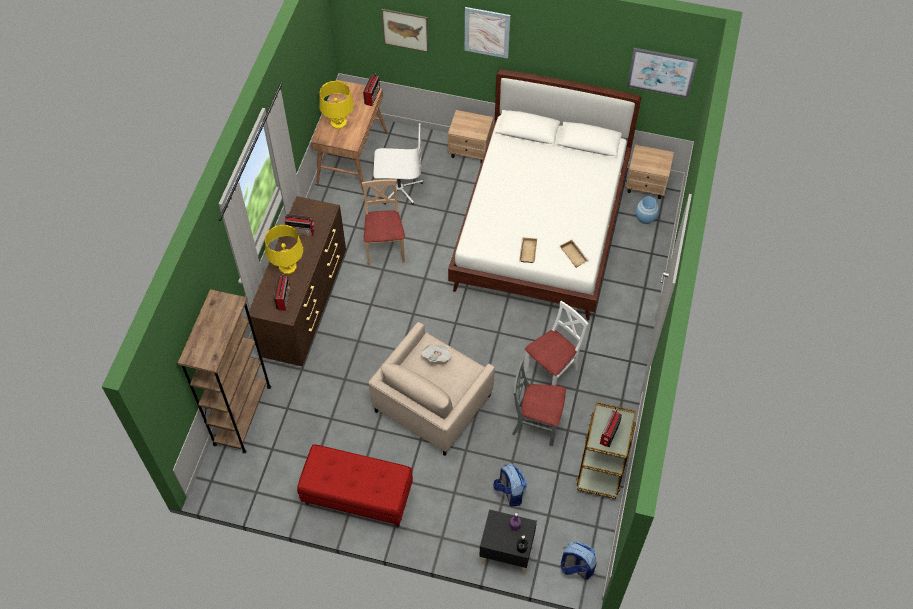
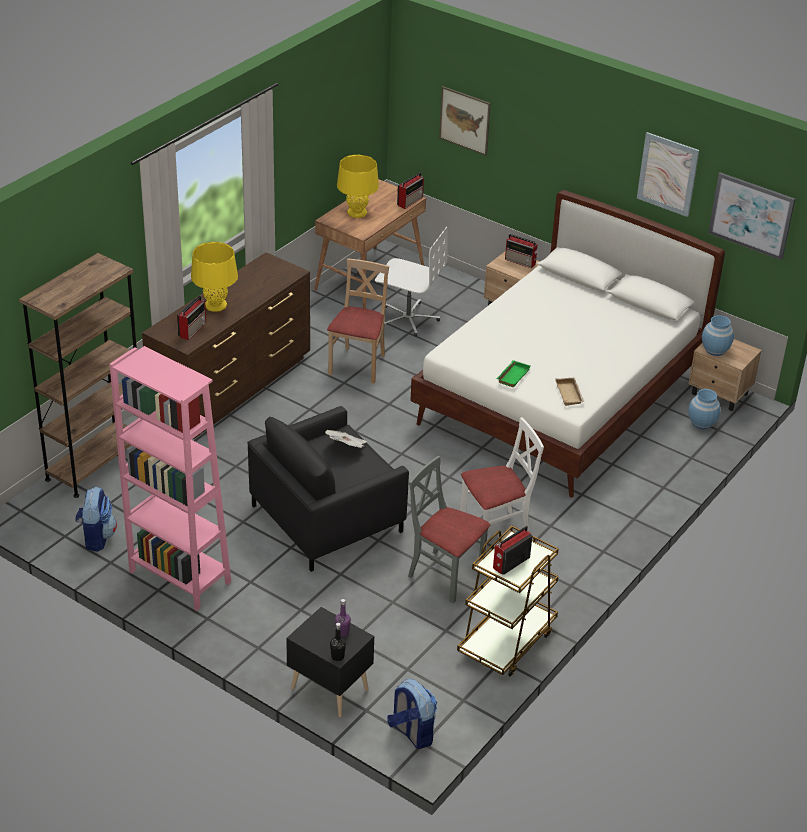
camera: 20 degrees right, 20 degrees down
radio [285,214,314,236] -> radio moved to [505,234,538,268]
red bench [297,444,413,527] -> pink bookcase [110,346,231,611]
beige armchair [369,322,495,456] -> black armchair [247,406,409,572]
picture [465,7,511,59] -> picture moved to [637,132,699,217]
backpack [493,464,527,507] -> backpack moved to [75,487,117,552]
beige tray [519,237,537,263] -> green tray [497,360,531,387]
none -> blue vase [702,315,734,356]

